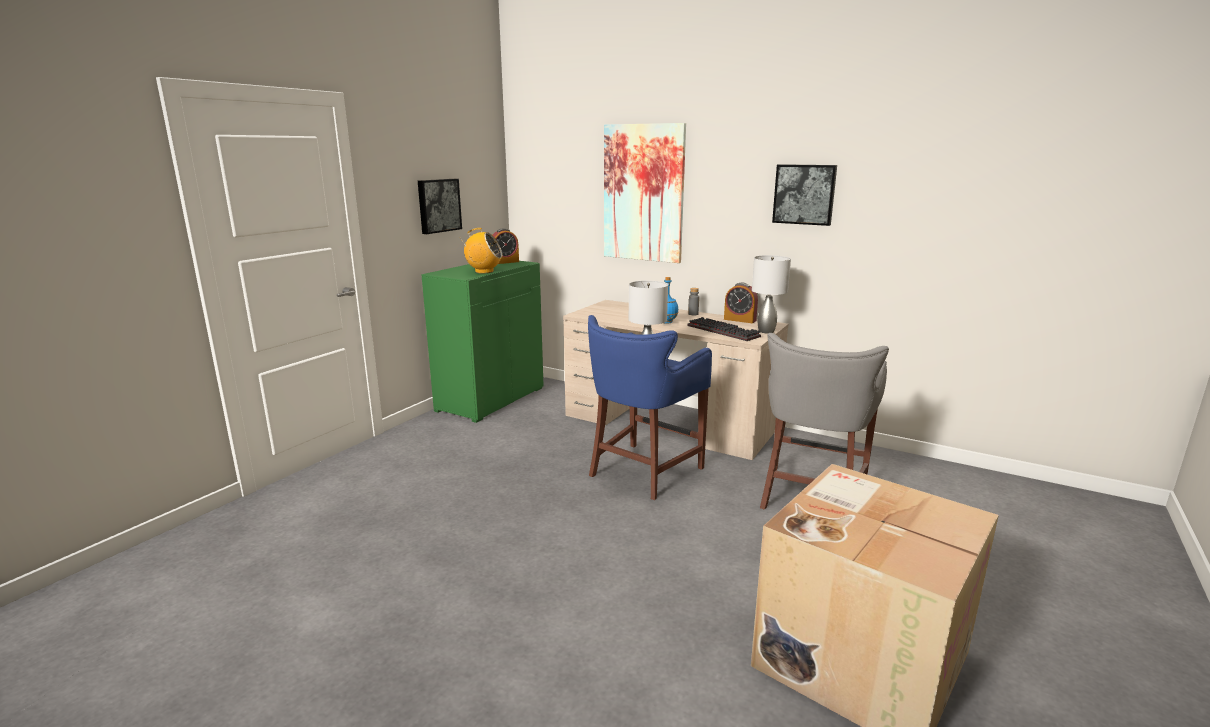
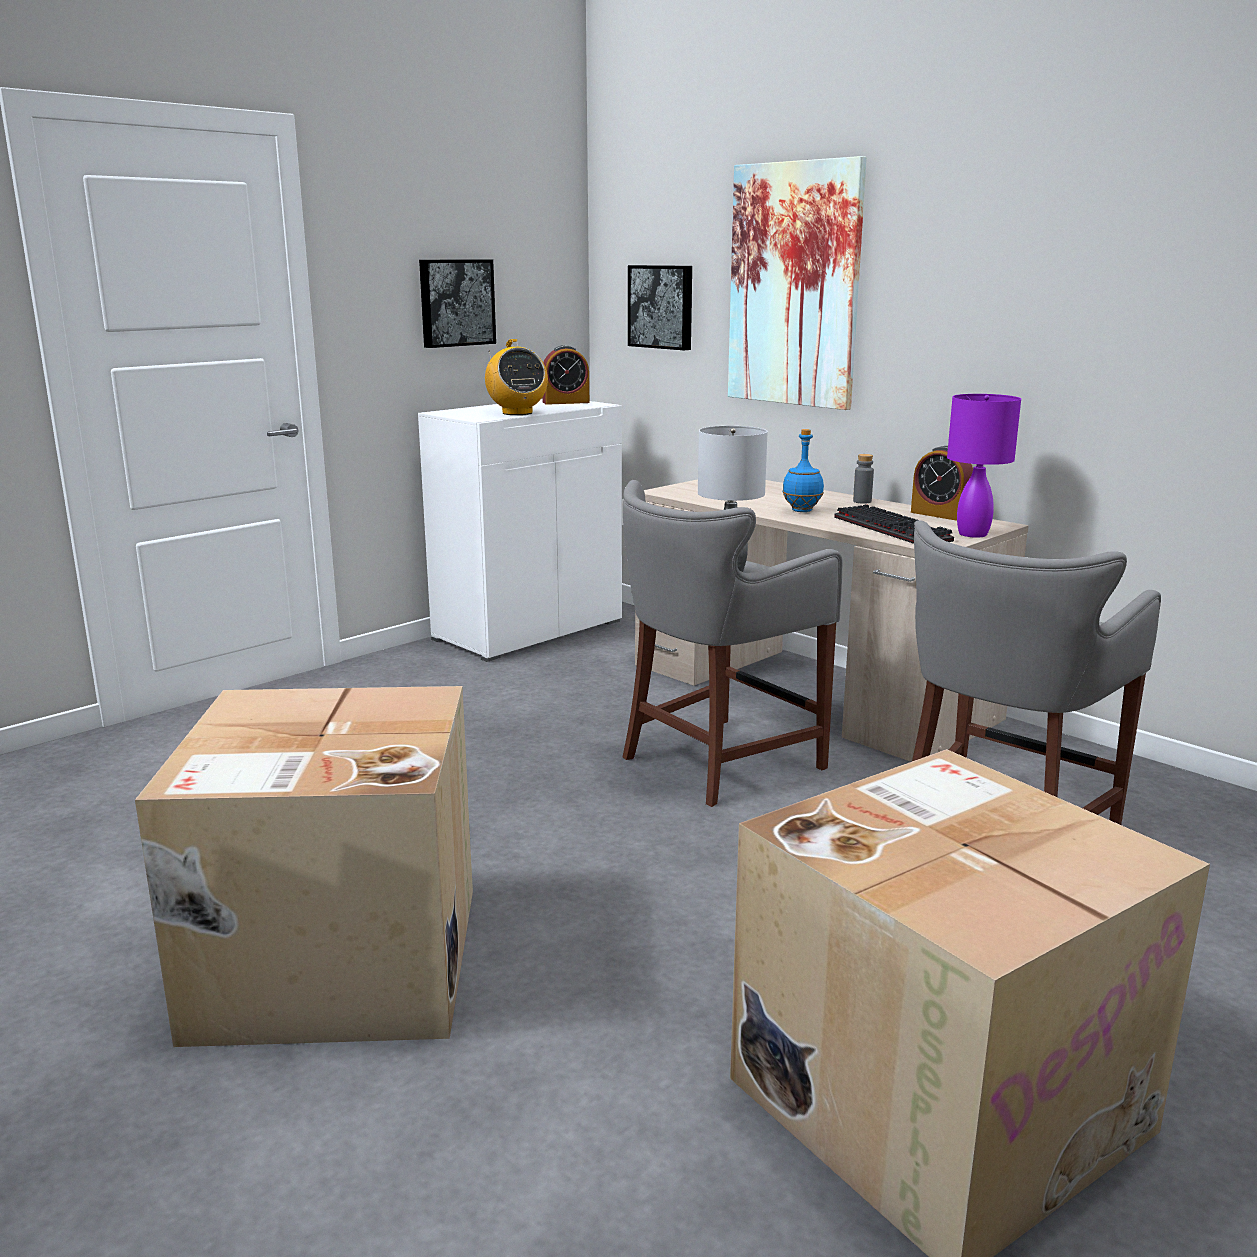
camera: 15 degrees right, 0 degrees up
green cabinet [421,261,544,423] -> white cabinet [418,399,622,662]
radio [461,228,502,273] -> radio turned 45 degrees clockwise [485,339,548,415]
blue stool [588,315,712,500] -> grey stool [623,480,842,807]
grey table lamp [752,255,791,334] -> purple table lamp [947,394,1021,538]
picture [772,164,837,226] -> picture moved to [628,265,692,350]
none -> cardboard box [135,686,473,1047]

